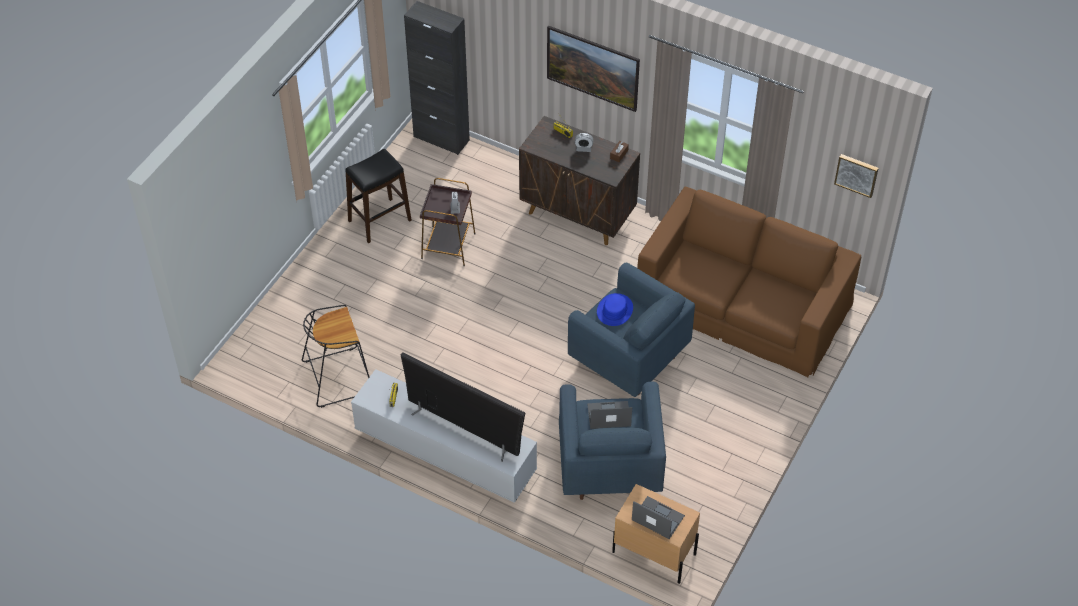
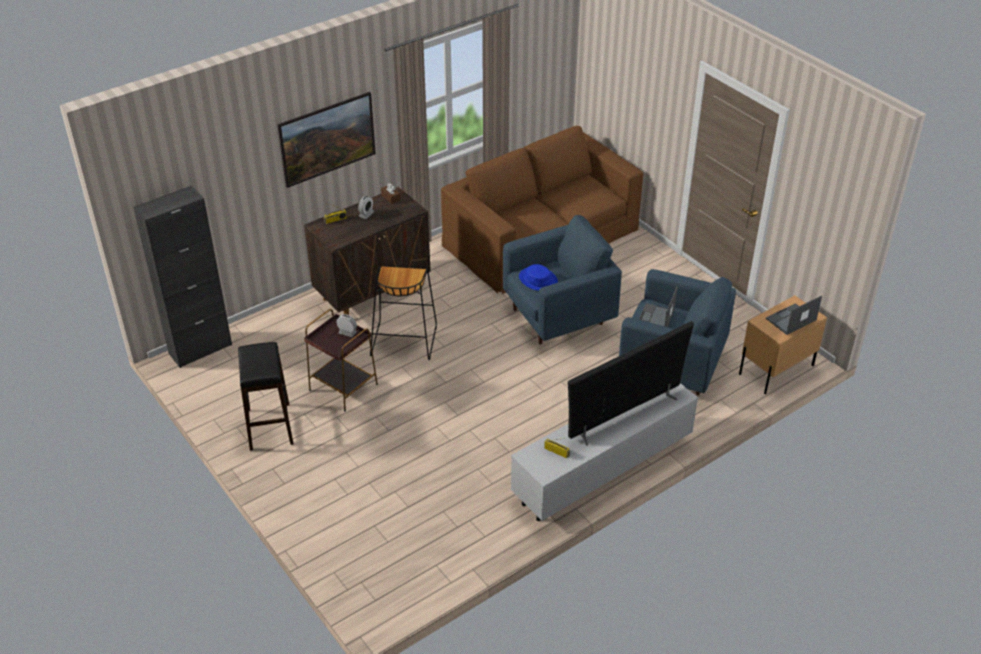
camera: 65 degrees left, 10 degrees down
black stool [302,305,369,408] -> black stool moved to [370,266,437,360]
picture [834,154,879,198] -> none

